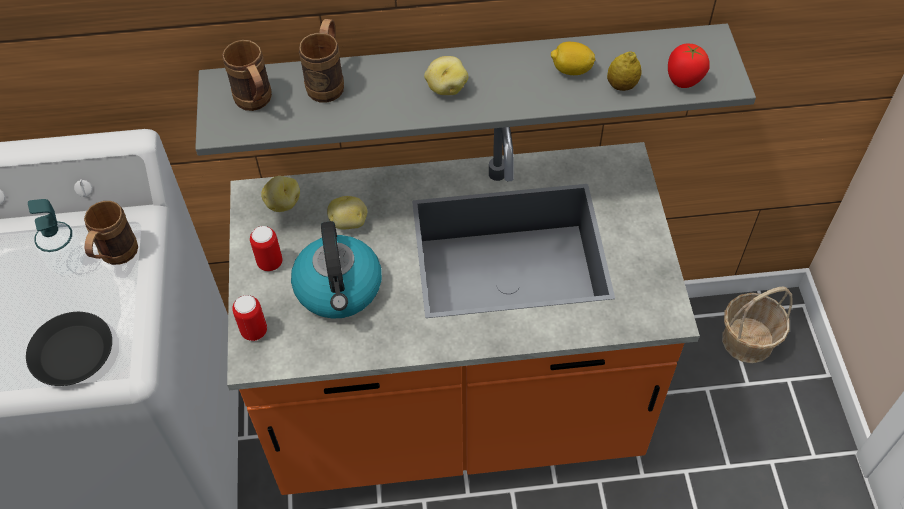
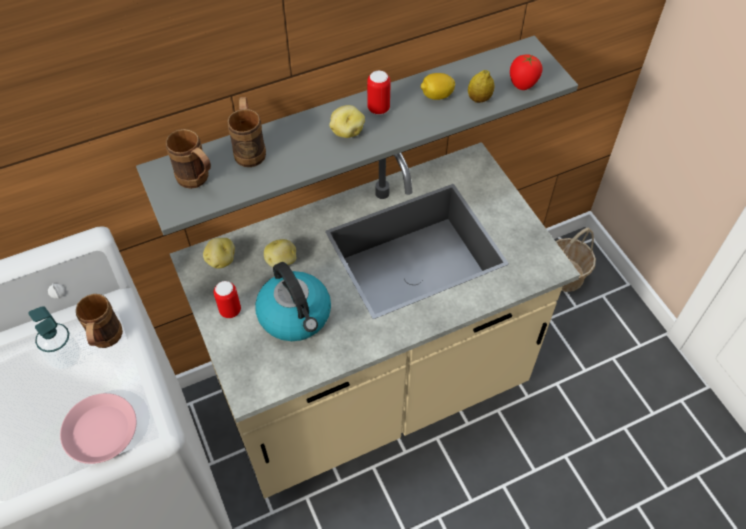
camera: 20 degrees left, 0 degrees up
black plate [26,312,112,386] -> pink plate [60,393,136,464]
orange counter [227,127,700,495] -> beige counter [170,142,580,498]
can [232,295,267,341] -> can moved to [367,70,391,115]

